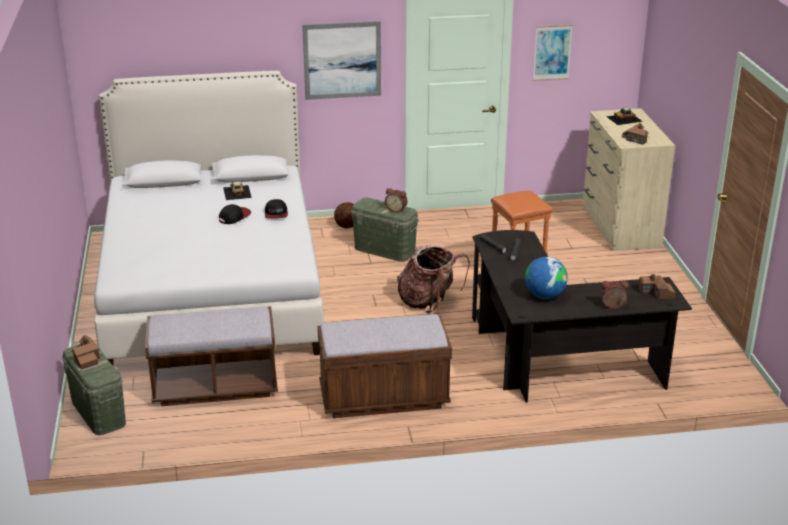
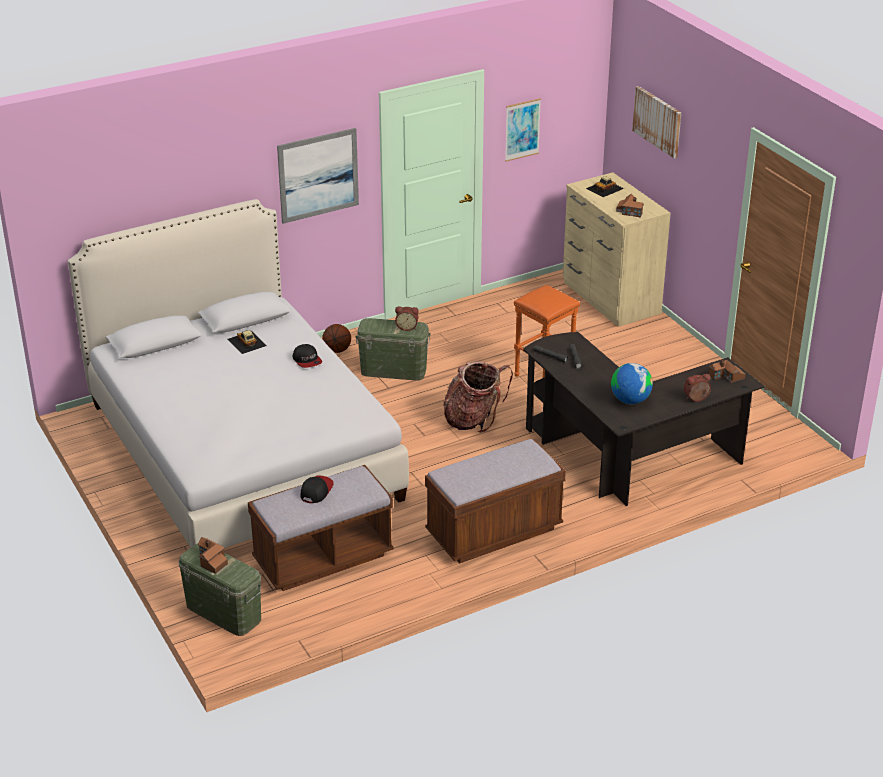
camera: 20 degrees left, 5 degrees up
cap [219,204,251,224] -> cap moved to [301,476,334,503]
none -> picture [632,86,681,158]

